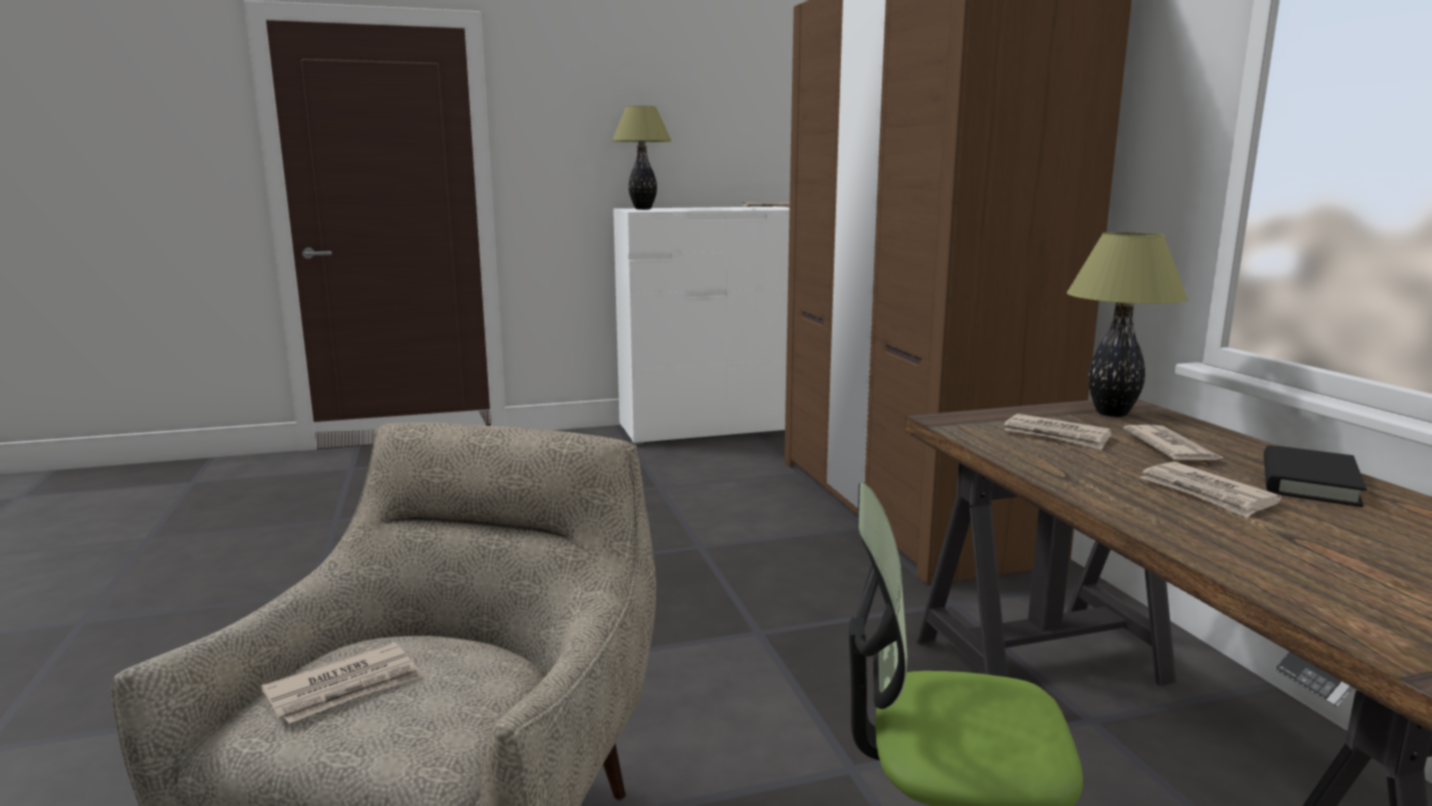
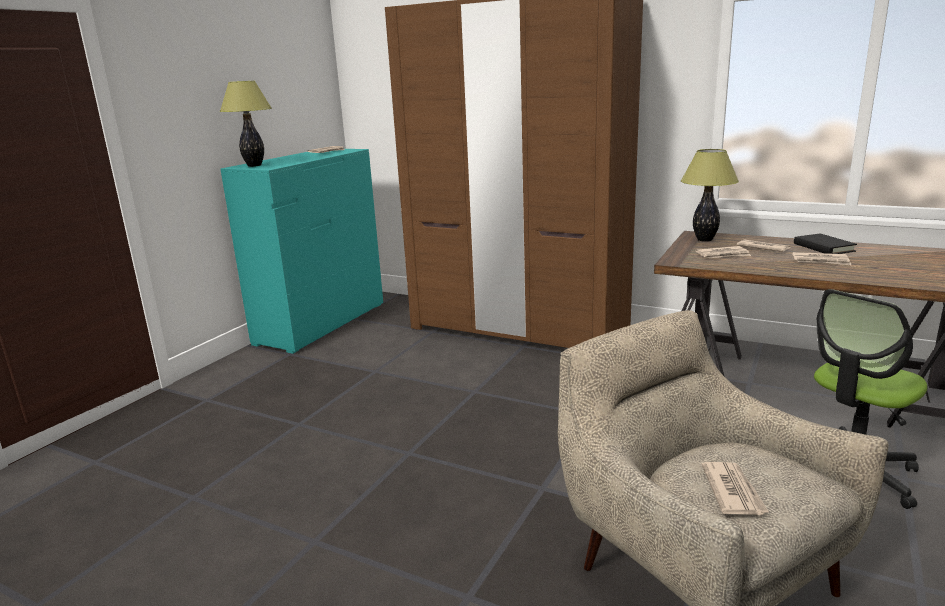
camera: 45 degrees left, 5 degrees up
white dresser [613,207,790,445] -> turquoise dresser [220,149,383,354]

